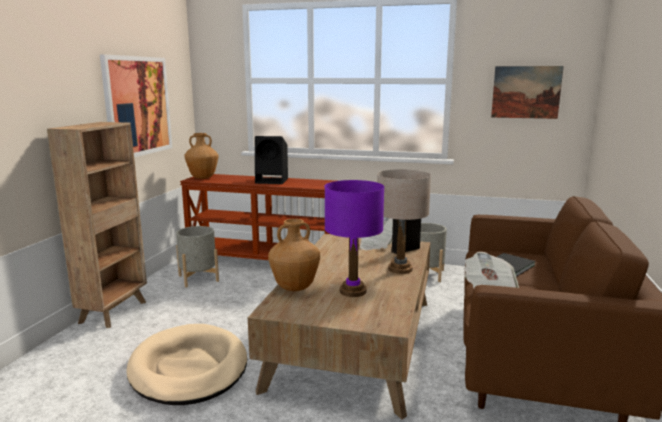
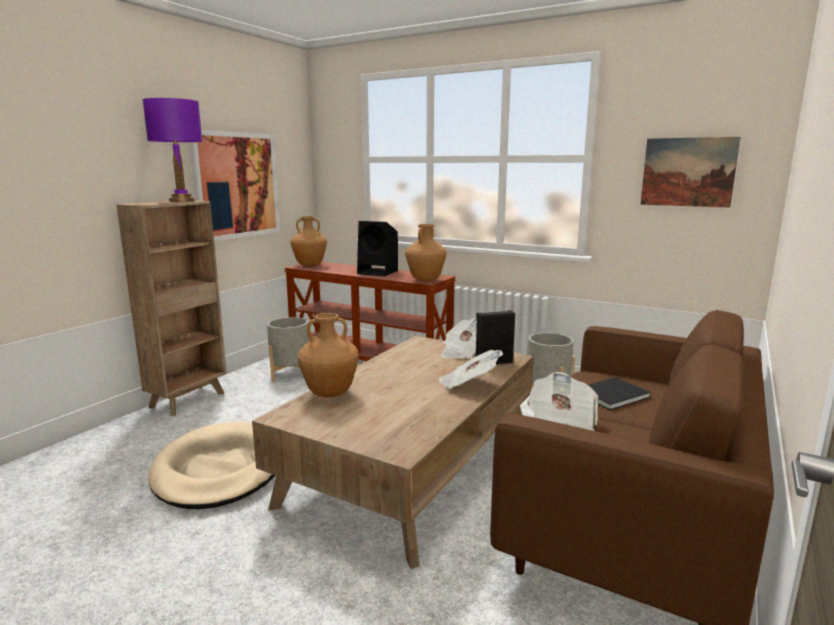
camera: 15 degrees right, 0 degrees up
purple table lamp [324,180,384,297] -> purple table lamp moved to [142,98,203,202]
beige table lamp [377,169,431,274] -> newspaper [439,350,503,389]
none -> brown vase [405,224,447,282]

